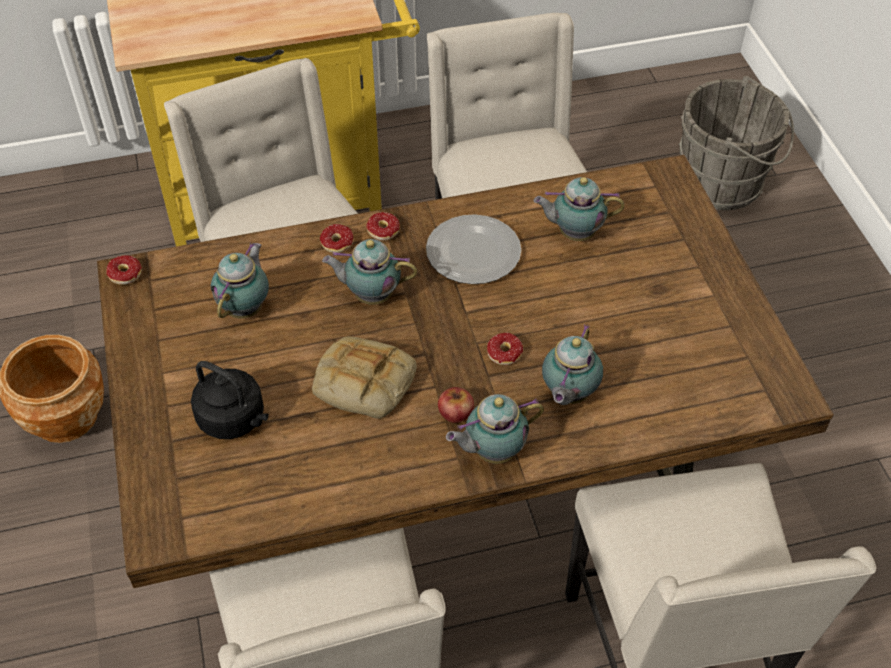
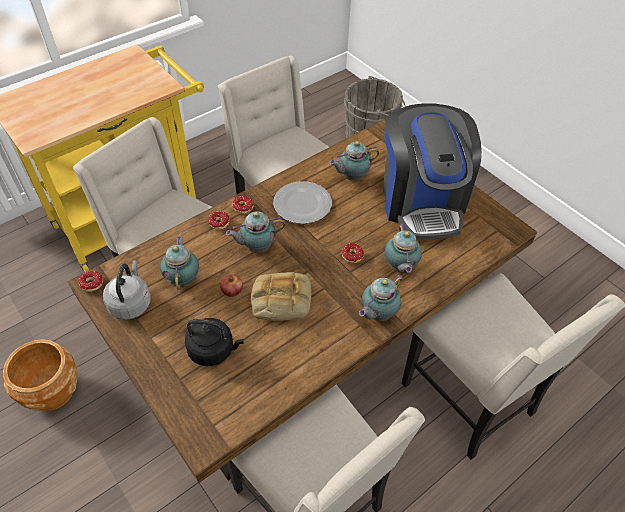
camera: 25 degrees left, 0 degrees up
apple [438,387,474,423] -> apple moved to [220,275,243,297]
none -> grey kettle [103,260,151,320]
none -> coffee machine [383,103,482,240]

